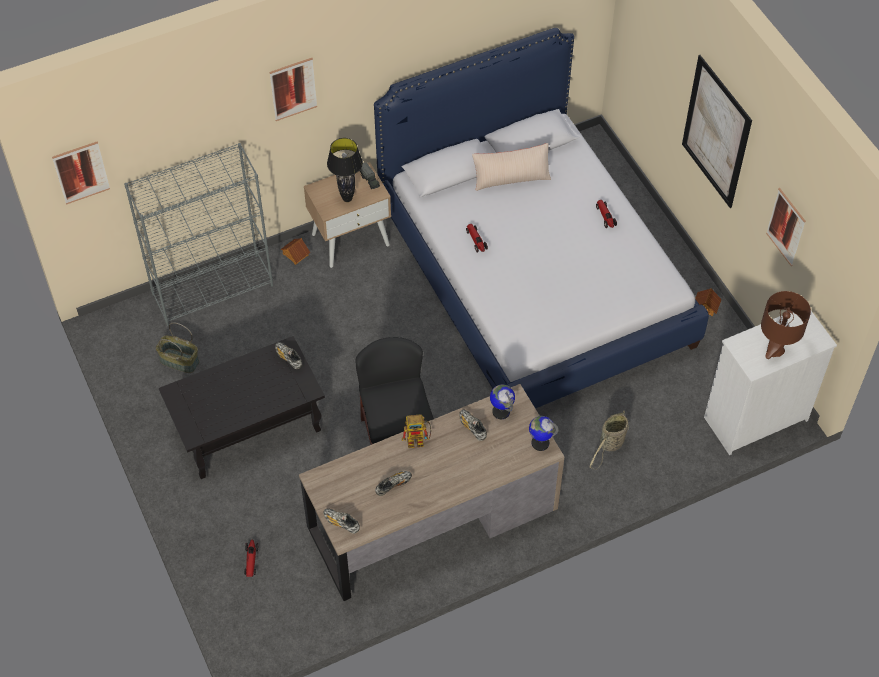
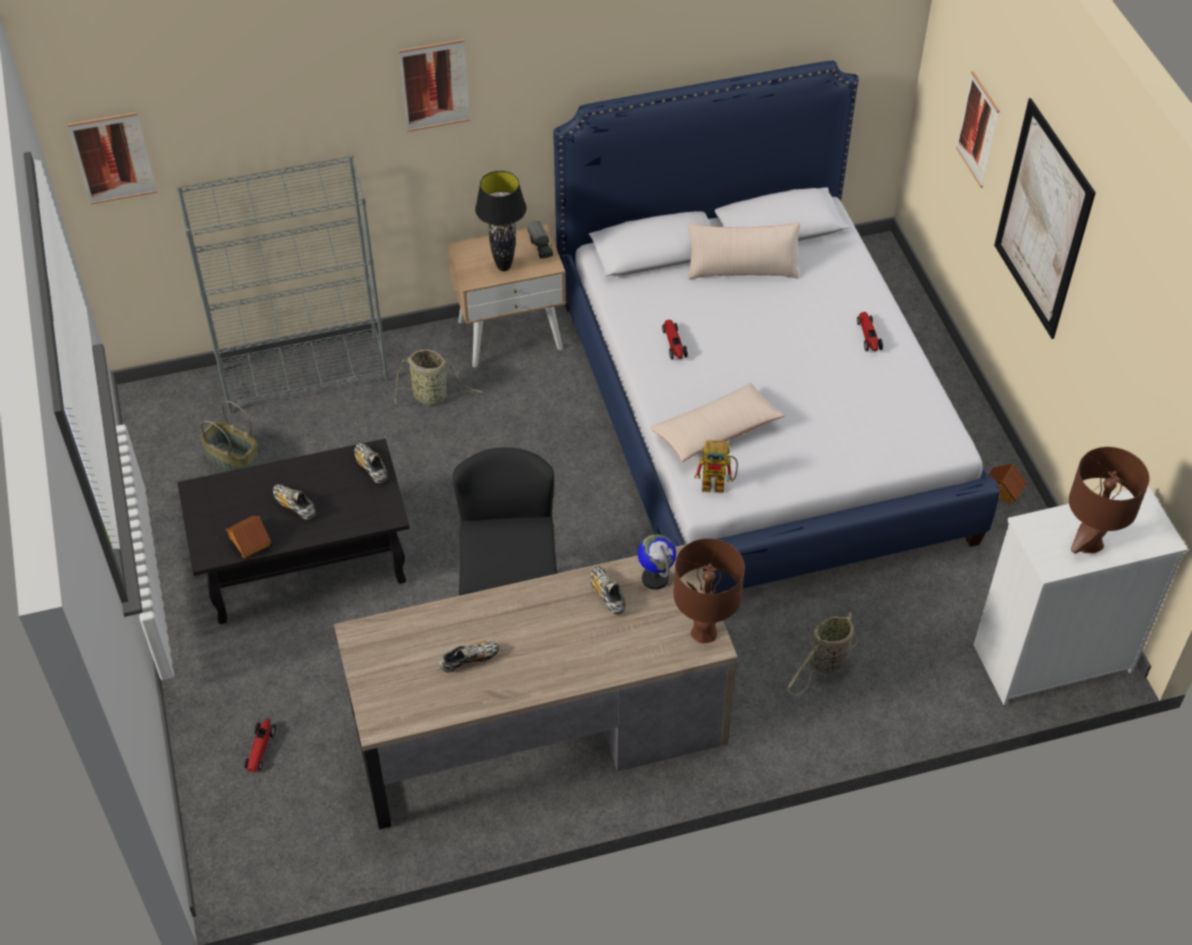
camera: 10 degrees right, 5 degrees down
toy house [281,238,310,265] -> toy house moved to [225,516,271,558]
shoe [323,509,360,534] -> shoe moved to [273,484,316,520]
toy robot [402,414,431,448] -> toy robot moved to [695,440,738,493]
globe [529,416,559,451] -> brown table lamp [674,538,745,643]
picture [766,188,806,266] -> picture moved to [956,71,1000,188]
none -> basket [393,349,483,405]
none -> beige pillow [650,383,785,462]

